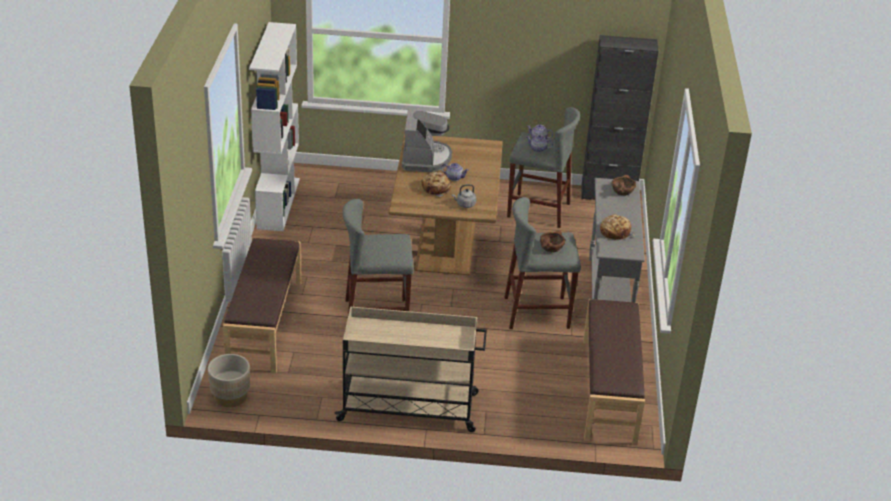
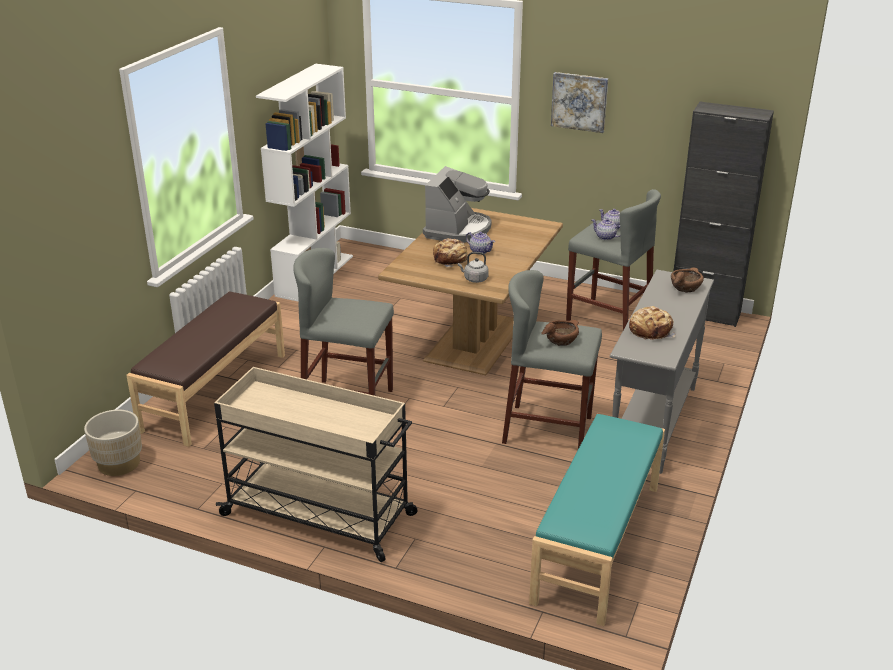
camera: 20 degrees right, 5 degrees down
brown bench [583,299,645,445] -> turquoise bench [529,414,665,626]
none -> picture [551,72,608,133]

